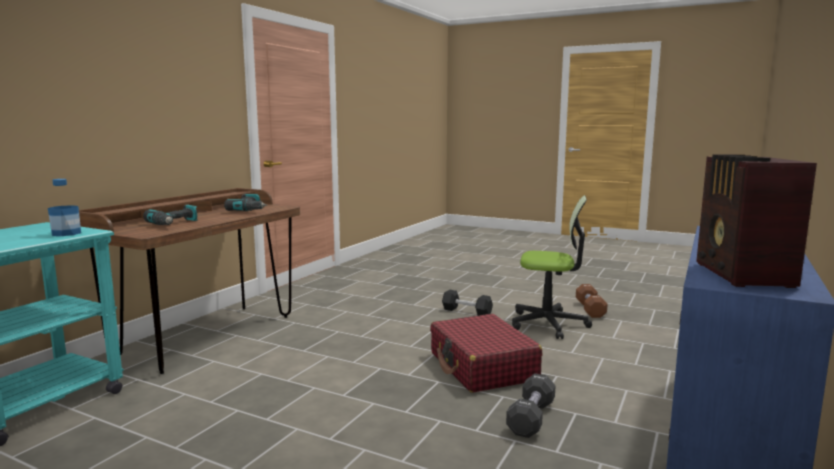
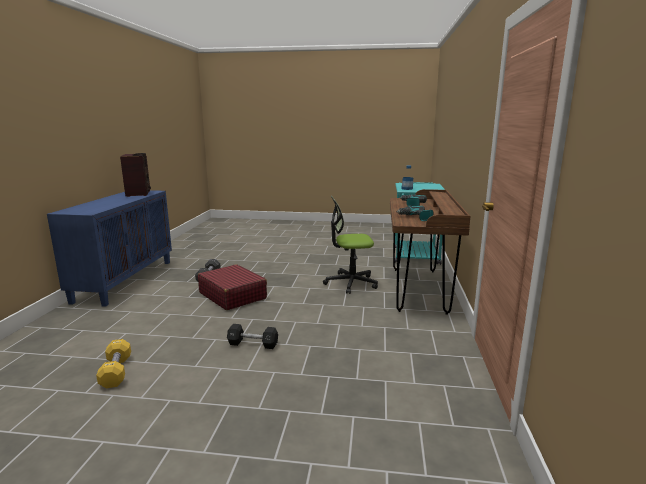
camera: 160 degrees right, 5 degrees up
office chair [512,195,592,339] -> office chair moved to [323,196,378,294]
brown dumbbell [576,284,608,318] -> yellow dumbbell [96,339,131,388]

